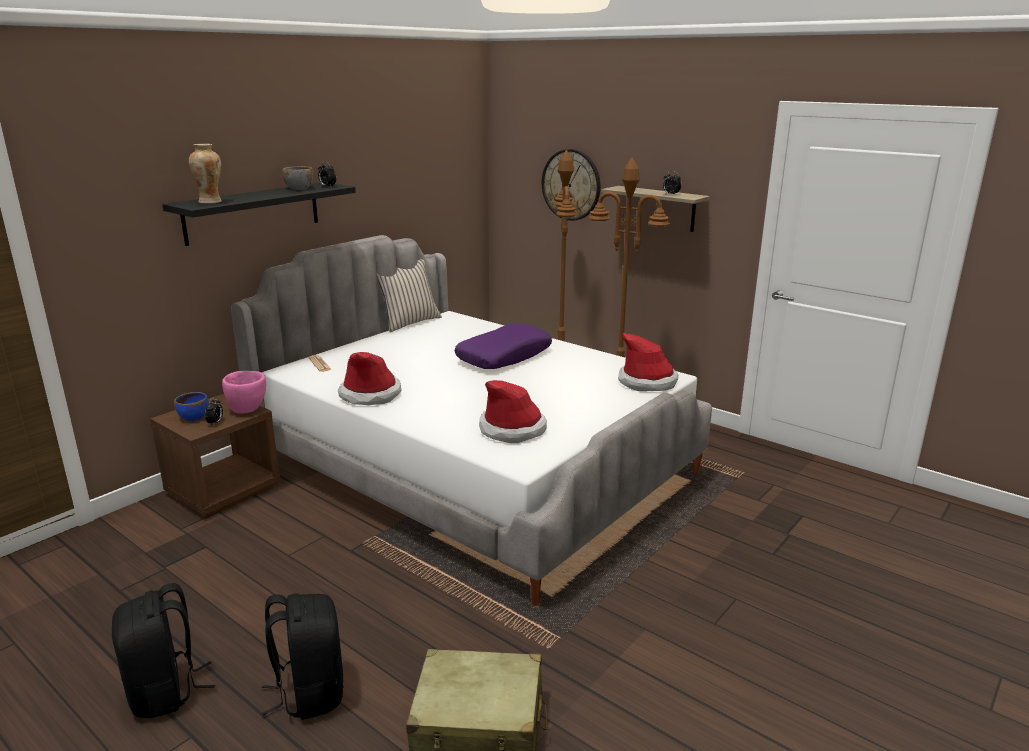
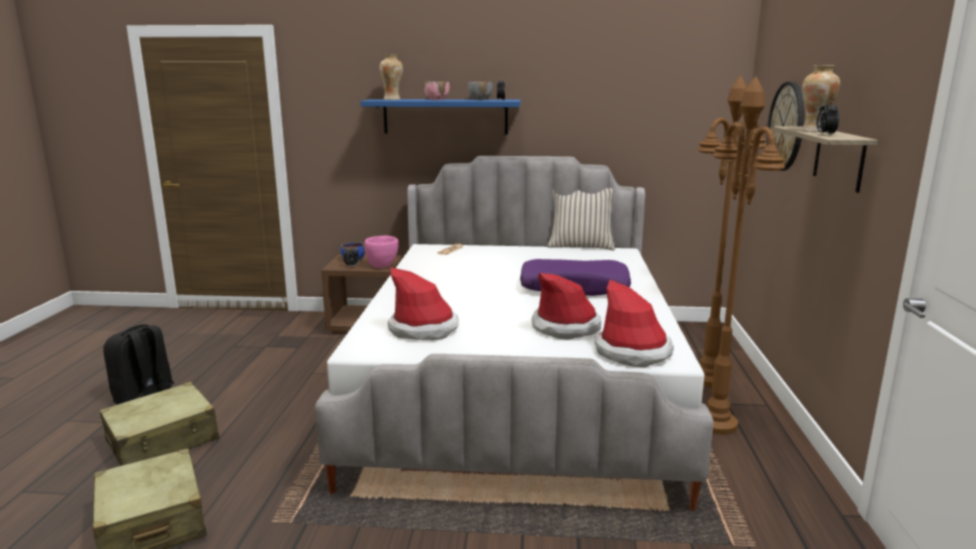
camera: 55 degrees right, 5 degrees down
black shelf [162,183,356,246] -> blue shelf [360,99,521,134]
black backpack [262,593,344,720] -> beige suitcase [100,382,219,466]
hat [338,352,401,405] -> hat moved to [531,273,602,340]
none -> pink bowl [424,82,449,100]
none -> vase [801,65,840,132]

